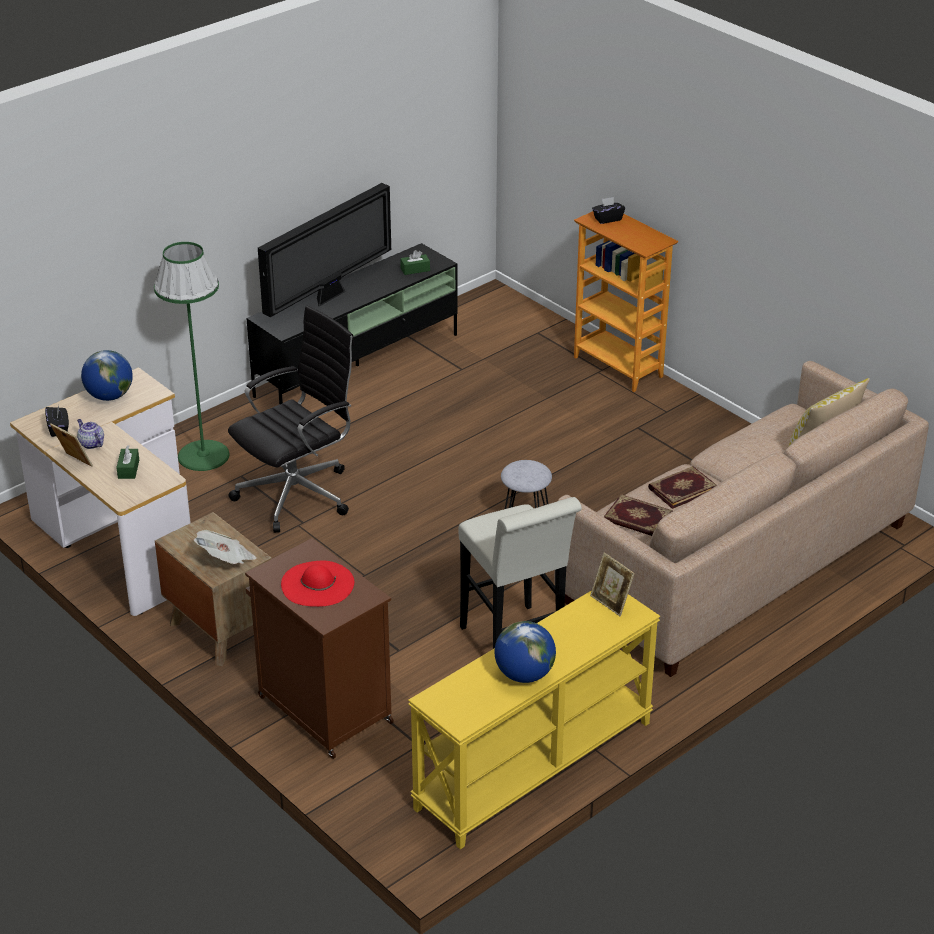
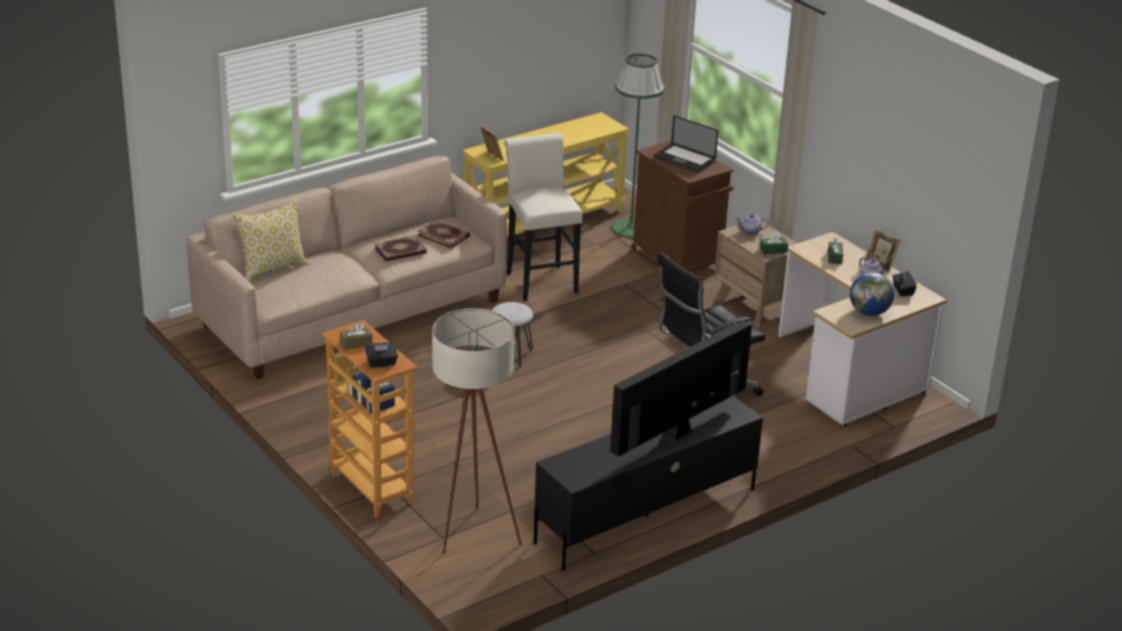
camera: 175 degrees left, 5 degrees down
green floor lamp [154,242,230,471] -> green floor lamp moved to [611,54,664,238]
newspaper [193,530,257,564] -> teapot [736,214,769,235]
red hat [281,561,354,607] -> laptop [654,115,718,172]
green tissue box [400,250,430,275] -> green tissue box moved to [760,232,788,254]
globe [495,621,556,683] -> none
none -> brown tissue box [340,323,373,350]
none -> beige floor lamp [432,308,522,554]

